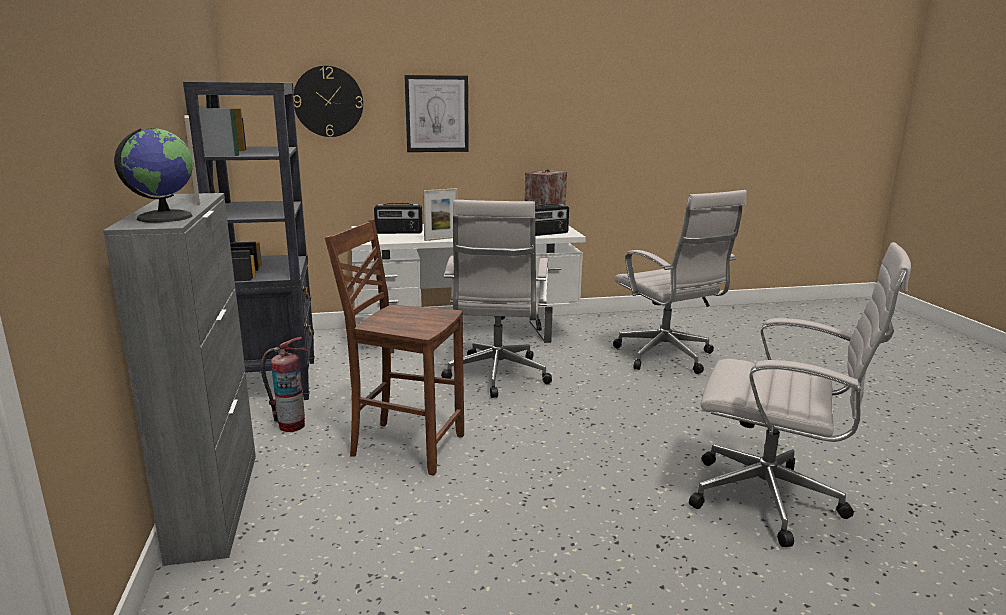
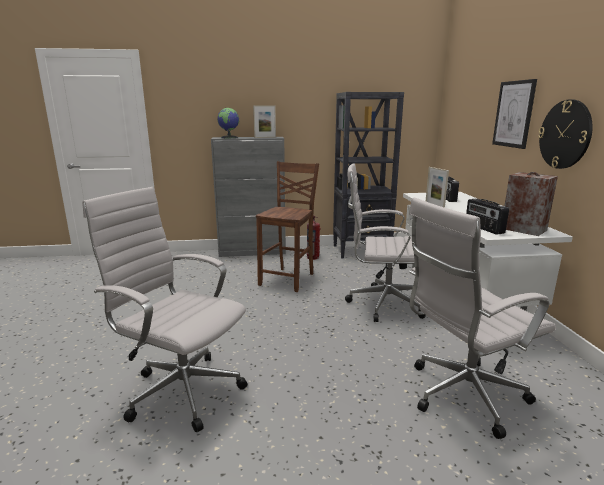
camera: 95 degrees right, 0 degrees up
wall clock [293,66,363,137] -> wall clock moved to [538,100,593,169]
white office chair [689,242,911,547] -> white office chair turned 90 degrees clockwise [82,187,247,432]

